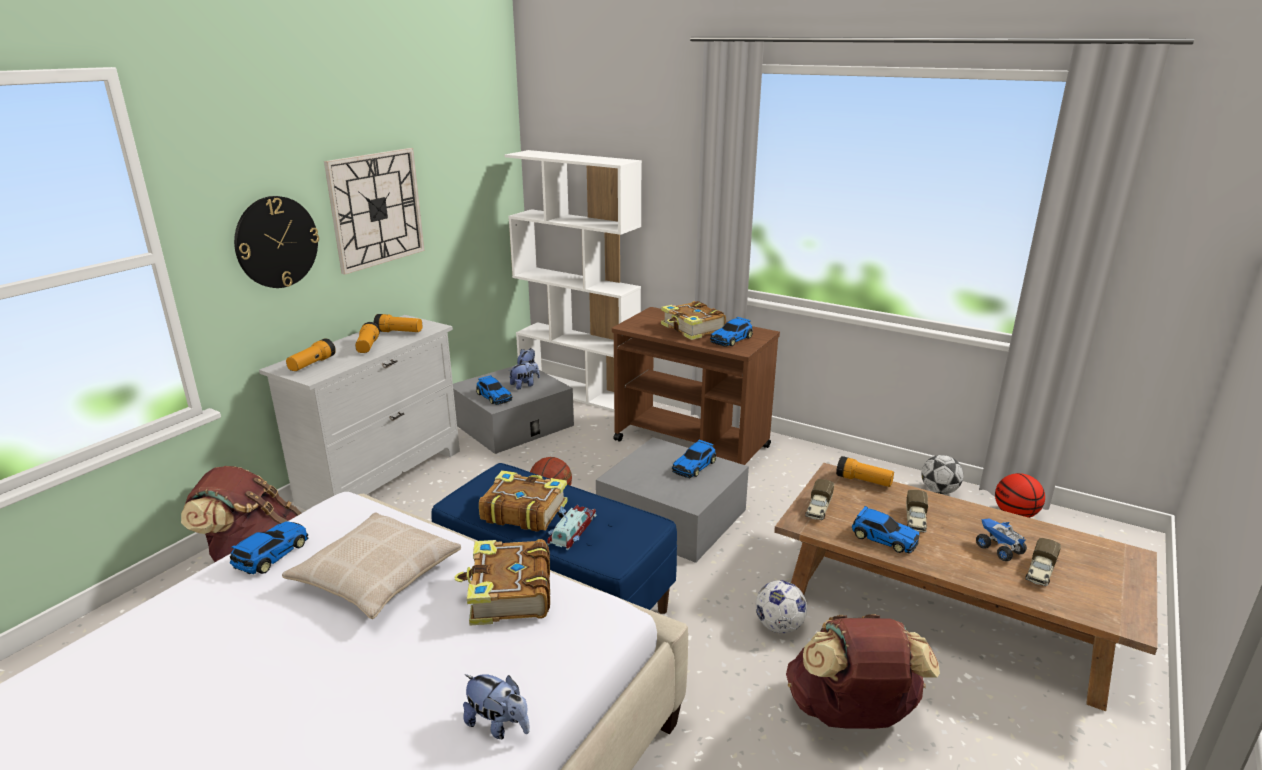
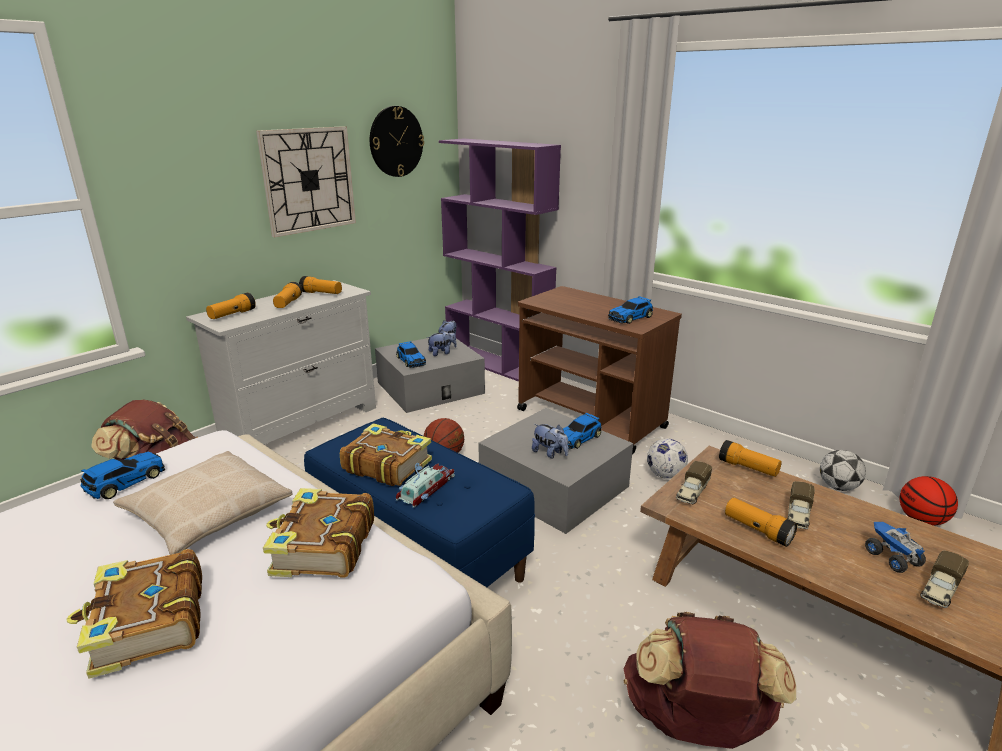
camera: 10 degrees right, 0 degrees up
wall clock [234,196,319,288] -> wall clock moved to [370,106,424,177]
plush toy [463,674,530,739] -> plush toy moved to [532,424,569,458]
white bookcase [505,150,642,411] -> purple bookcase [439,139,561,382]
book [661,301,726,340] -> book moved to [66,549,202,679]
football [756,580,807,633] -> football moved to [647,439,688,479]
toy car [851,506,919,554] -> flashlight [725,497,797,547]

